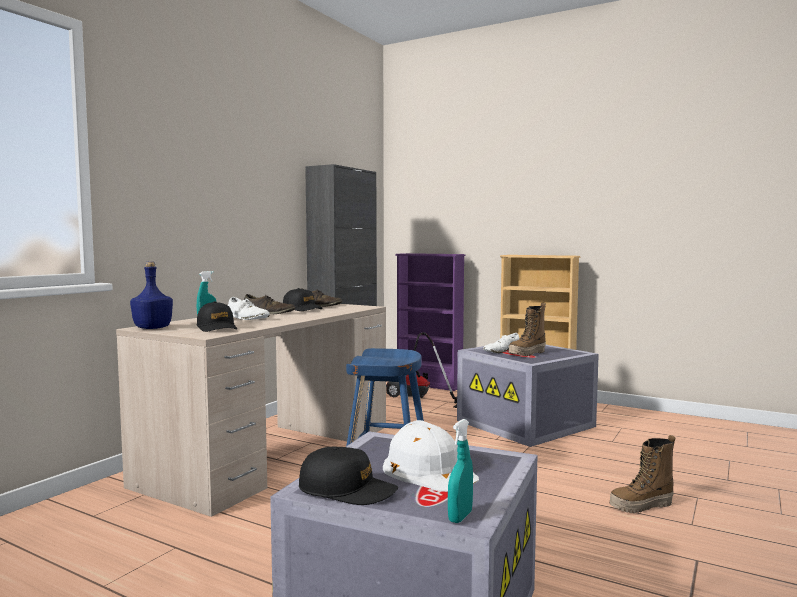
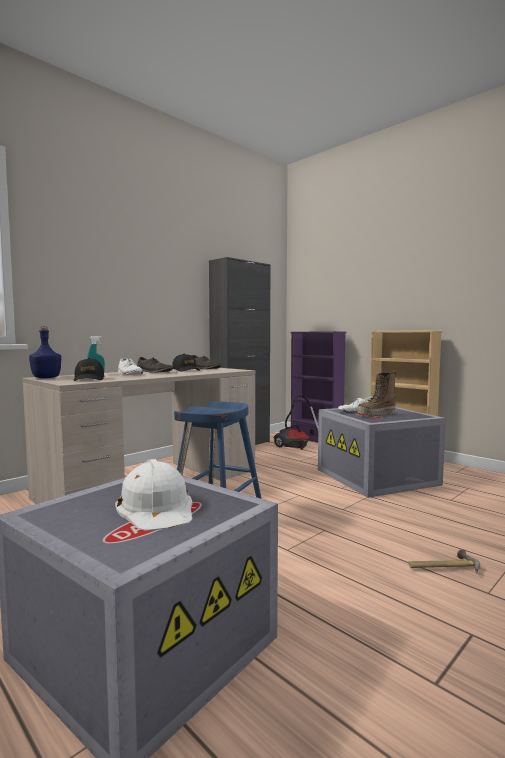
camera: 15 degrees right, 0 degrees up
black cap [299,446,398,505] -> none
turquoise spray bottle [448,419,473,523] -> none
boot [610,435,675,513] -> hammer [408,549,480,574]

